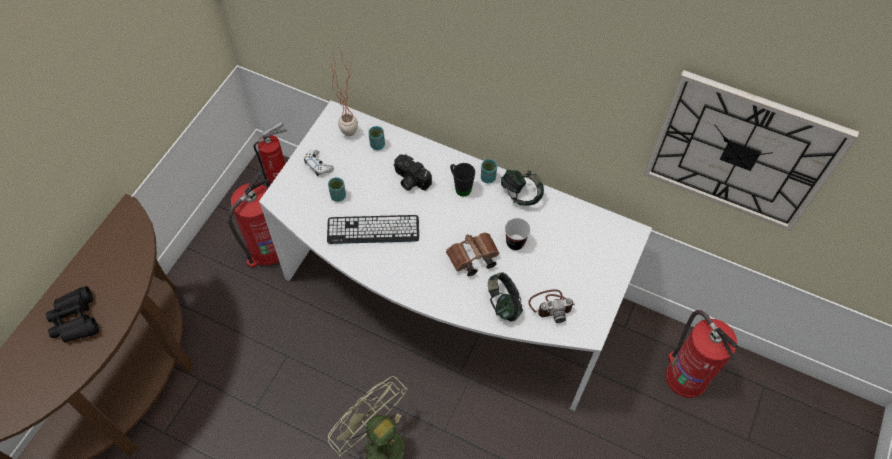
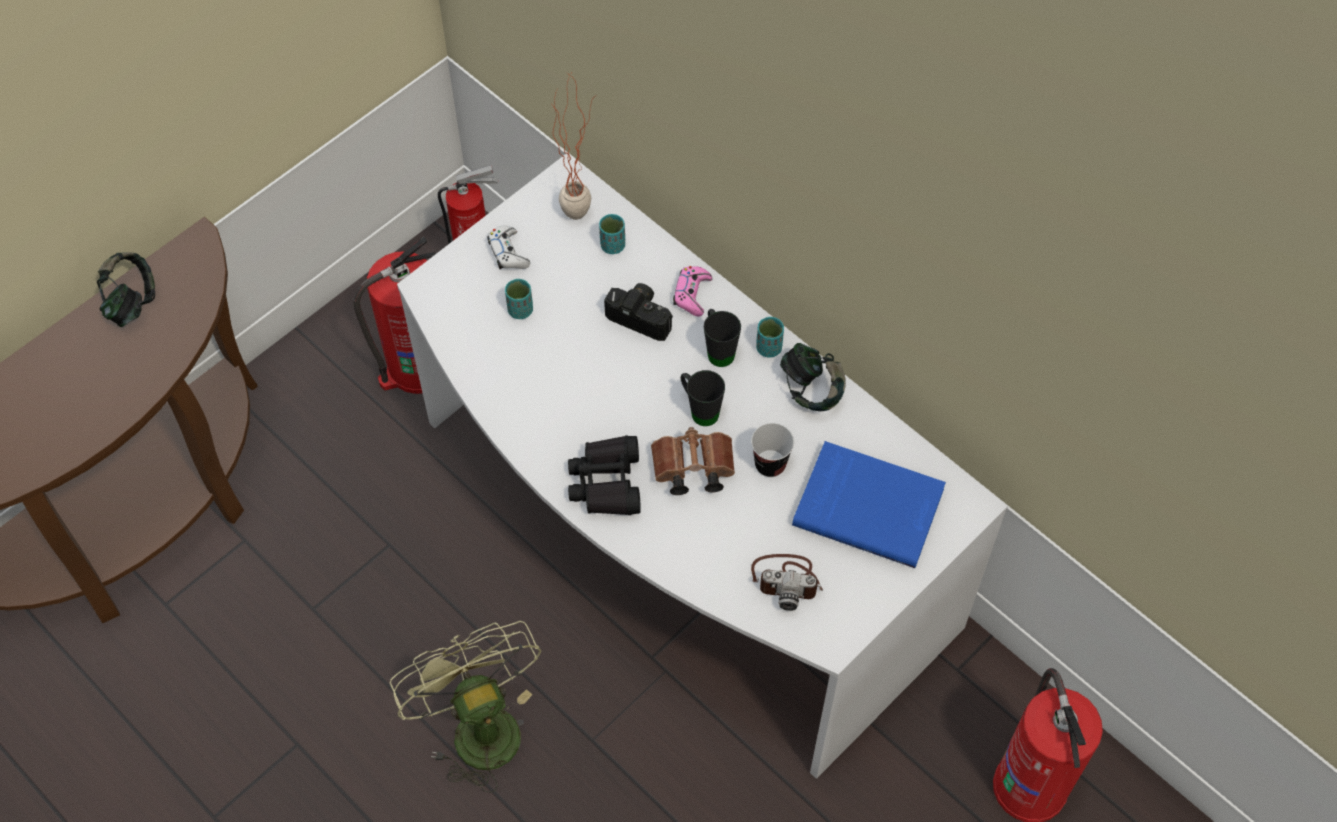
camera: 20 degrees right, 0 degrees up
black binoculars [46,286,99,343] -> black binoculars moved to [568,435,641,515]
keyboard [327,215,419,244] -> none
camera [393,154,432,191] -> camera turned 150 degrees clockwise [604,283,673,341]
headphones [488,272,523,322] -> headphones moved to [97,252,155,327]
wall clock [644,70,859,231] -> none
none -> pink game controller [673,266,712,317]
none -> black mug [681,370,725,426]
none -> blue book [792,441,946,568]

